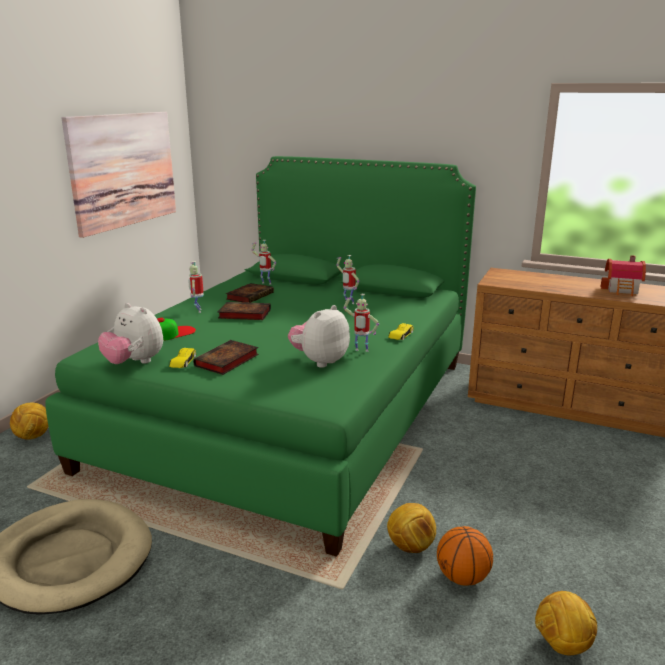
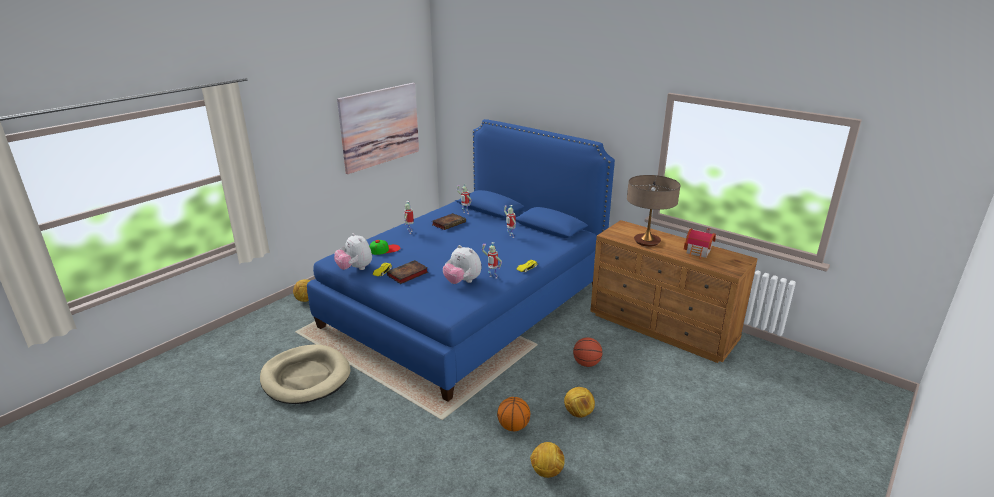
camera: 15 degrees right, 5 degrees up
green bed [45,156,476,557] -> blue bed [307,119,615,402]
book [218,302,271,320] -> none
plush toy [288,305,350,368] -> plush toy turned 105 degrees counterclockwise [443,245,482,284]
football [387,503,436,553] -> football moved to [564,387,595,418]
none -> basketball [573,337,603,367]
none -> table lamp [627,175,680,247]

